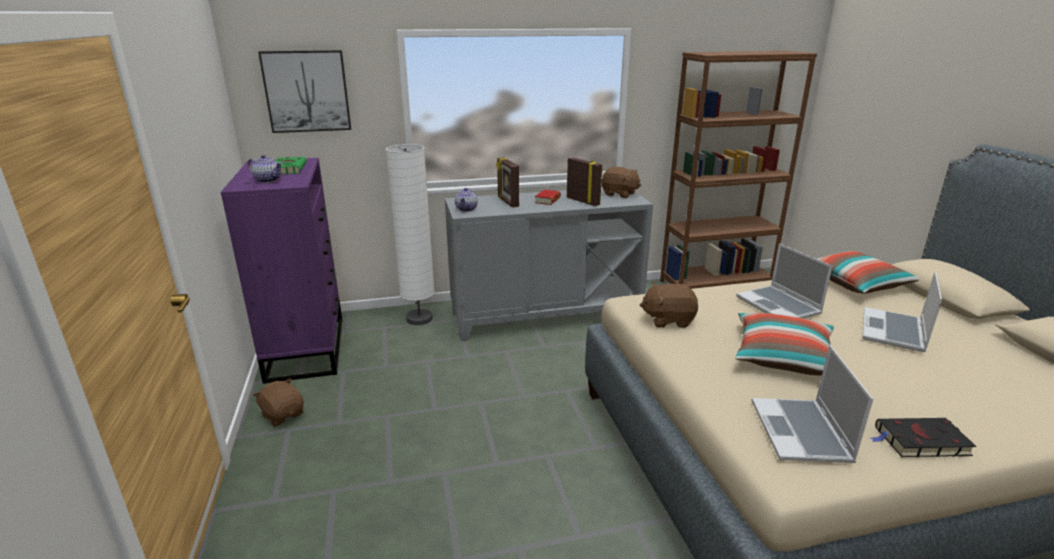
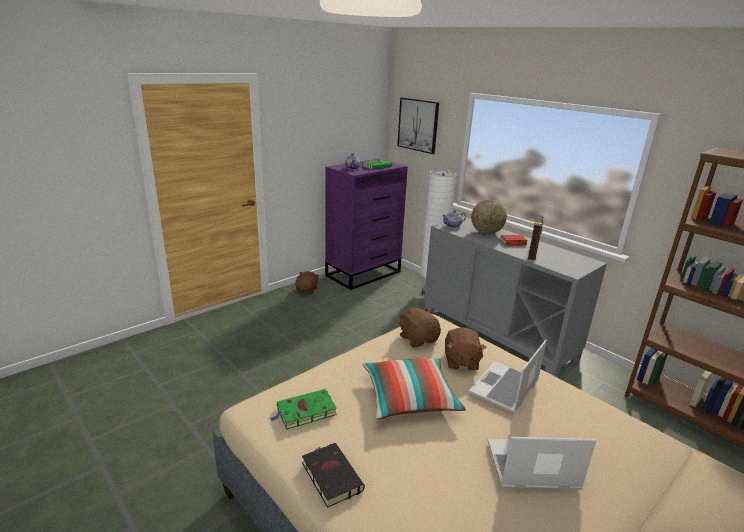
camera: 60 degrees right, 0 degrees up
picture frame [496,157,519,208] -> globe [471,200,507,234]
brown plush toy [601,167,641,198] -> brown plush toy moved to [445,328,487,371]
laptop [751,345,873,463] -> green book [270,389,337,430]
pillow [818,251,919,293] -> none

